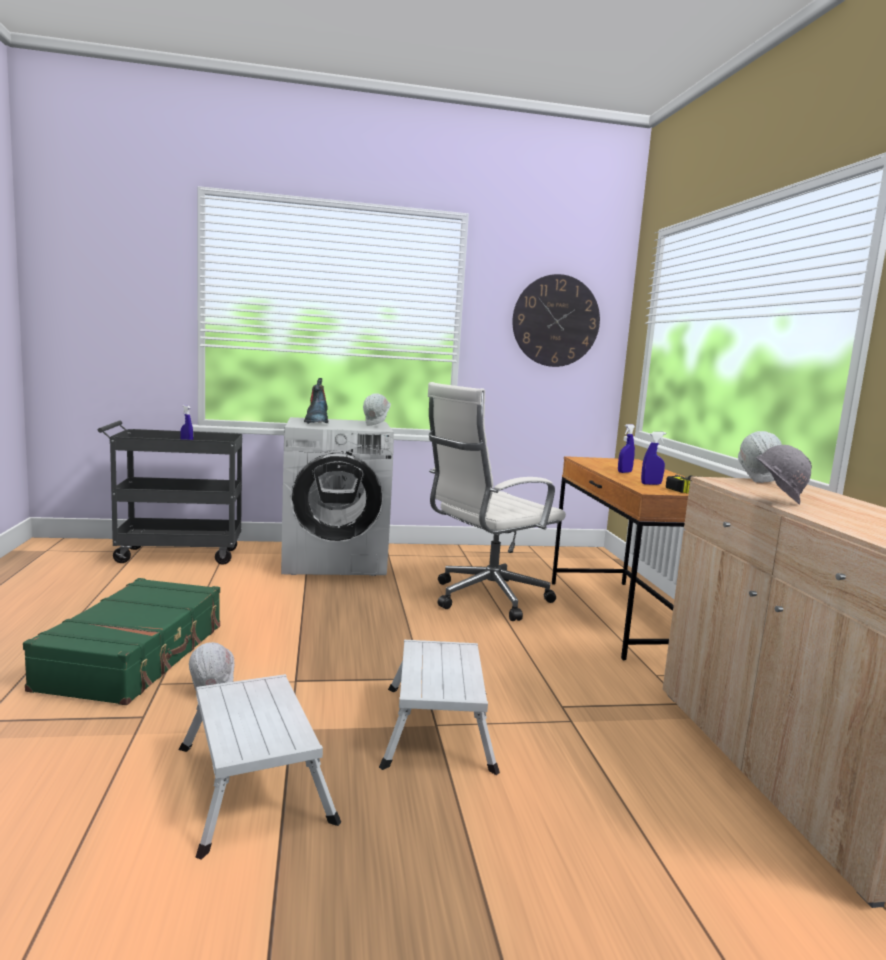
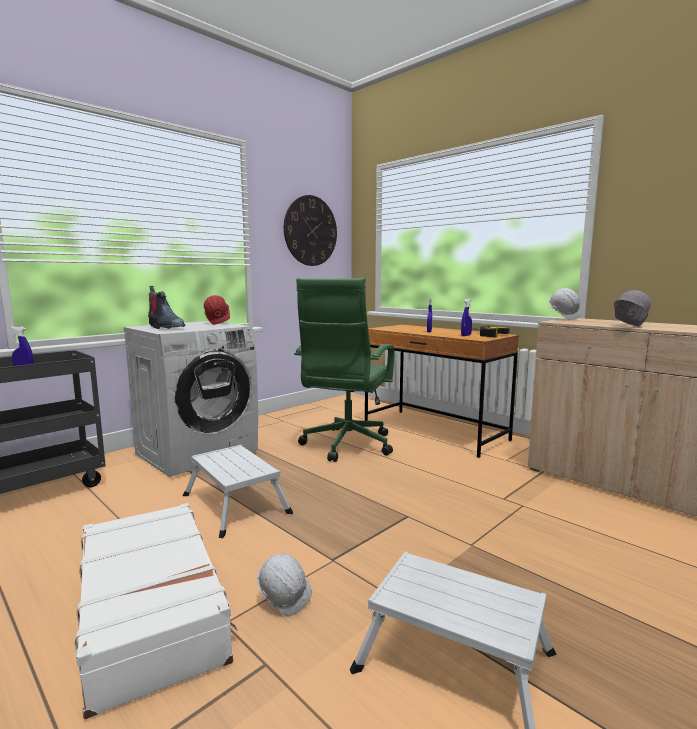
camera: 35 degrees left, 0 degrees up
green suitcase [23,578,221,705] -> white suitcase [75,503,237,719]
white hard hat [363,393,391,426] -> red hard hat [204,295,230,325]
white step ladder [379,640,500,775] -> white step ladder moved to [183,445,293,538]
white office chair [428,382,566,621] -> green office chair [294,278,395,462]

